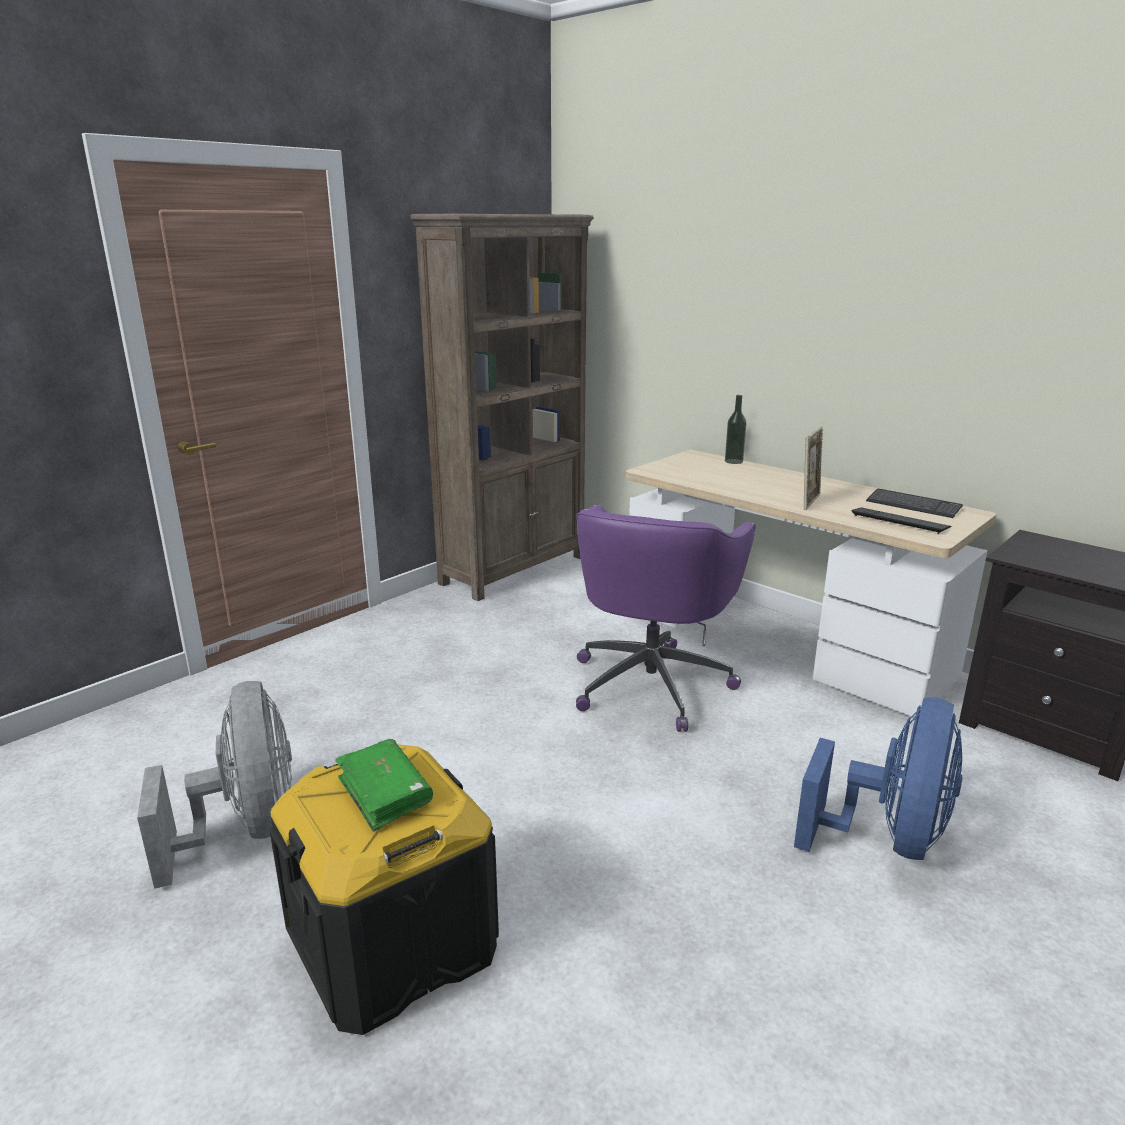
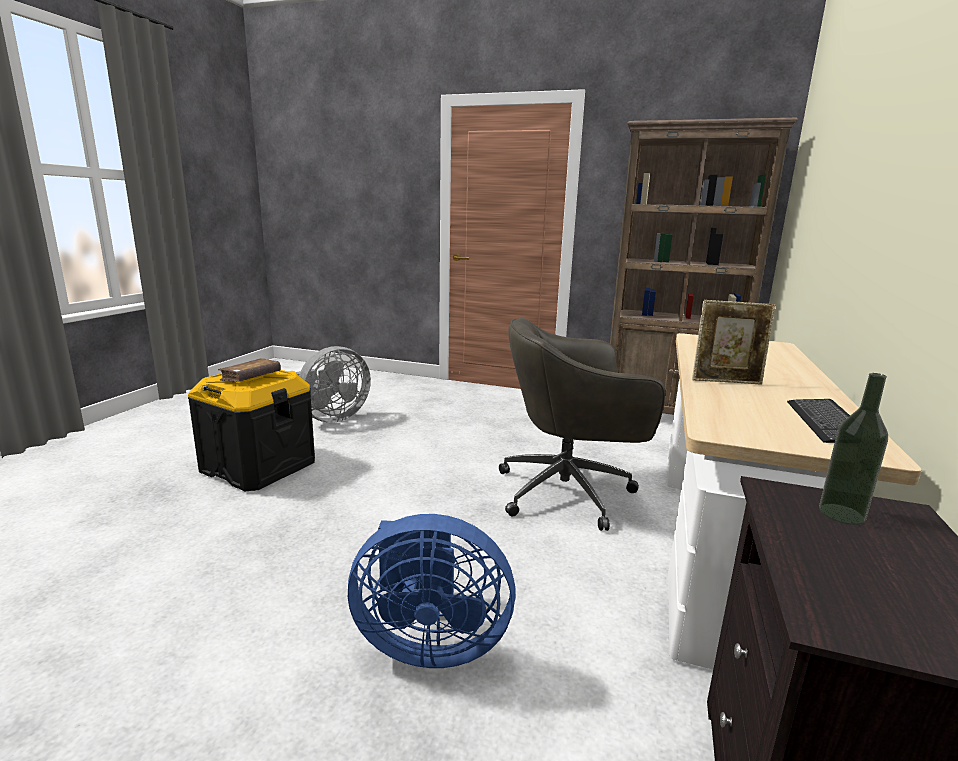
camera: 65 degrees right, 5 degrees down
green book [335,739,433,832] -> brown book [218,358,281,382]
purple office chair [576,505,756,732] -> grey office chair [499,318,665,531]
bottle [725,395,746,464] -> bottle moved to [819,373,888,525]
keyboard [851,507,951,534] -> none

